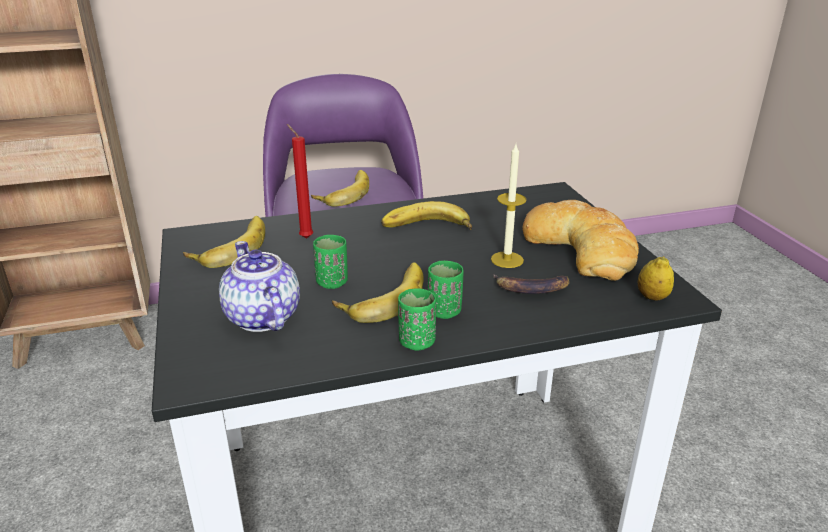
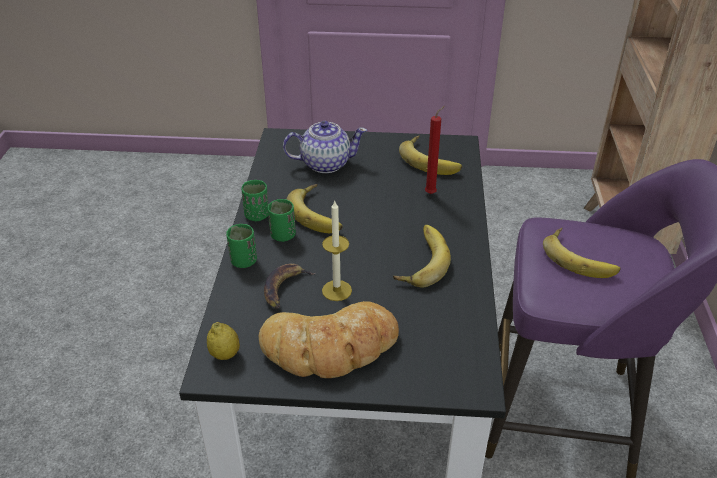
camera: 110 degrees right, 10 degrees up
green cup [313,235,348,289] -> green cup moved to [226,224,257,268]

